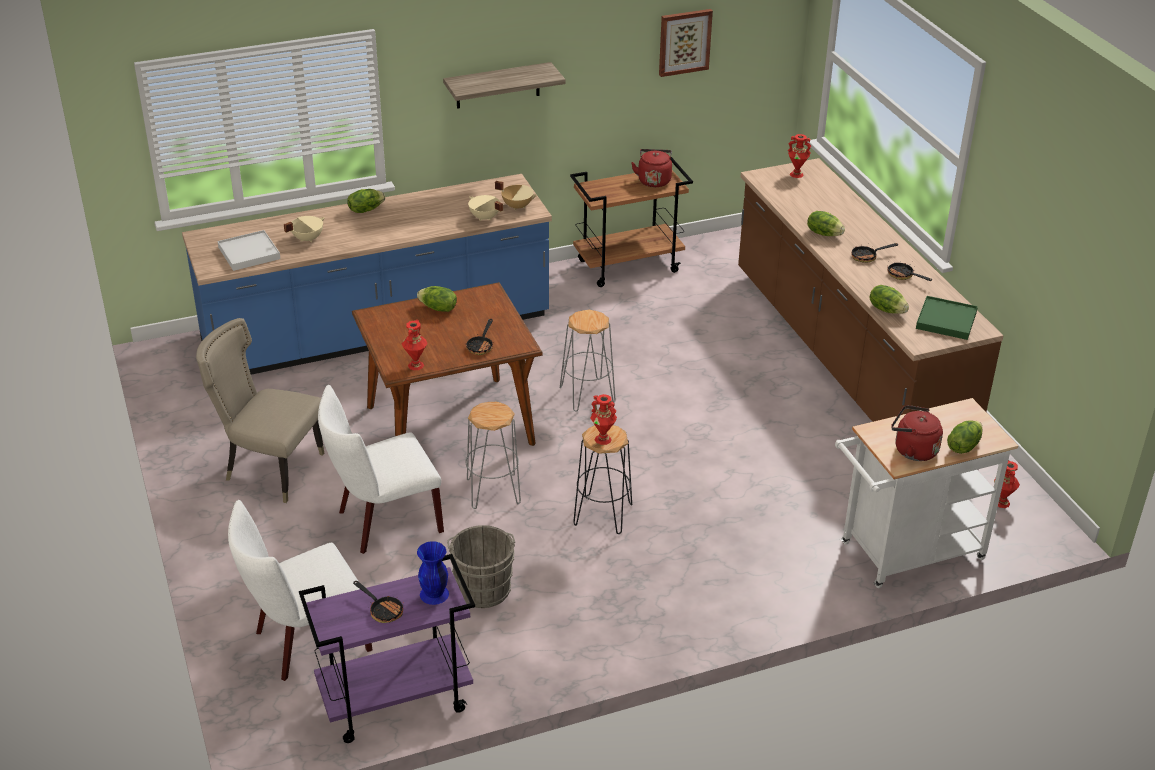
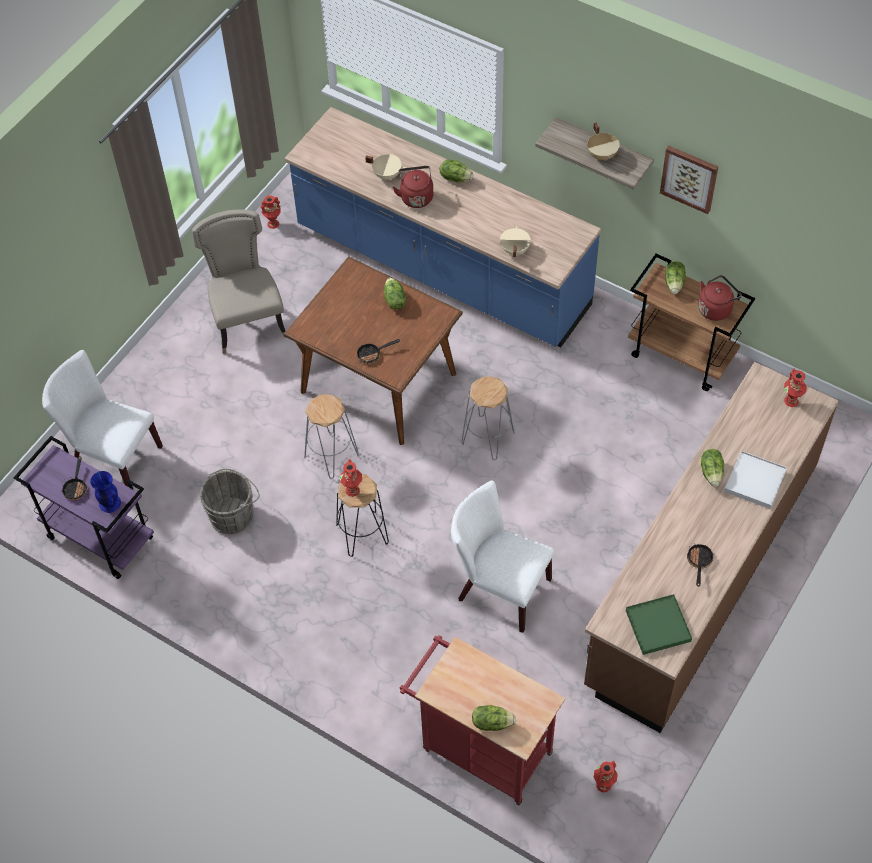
camera: 55 degrees right, 20 degrees up
white tray [218,230,280,271] -> white tray moved to [724,451,787,509]
white chair [318,385,444,554] -> white chair moved to [451,481,554,633]
red vase [402,320,428,370] -> red vase moved to [260,195,281,229]
beige cooking pot [495,181,537,210] -> beige cooking pot moved to [587,122,620,161]
picture [659,9,713,77] -> picture moved to [660,145,718,214]
white cart [835,398,1018,588] -> red cart [400,635,565,805]
frying pan [851,243,898,263] -> none
lettuce [869,285,909,314] -> lettuce moved to [665,261,686,294]
red kettle [891,405,943,461] -> red kettle moved to [393,166,433,208]

